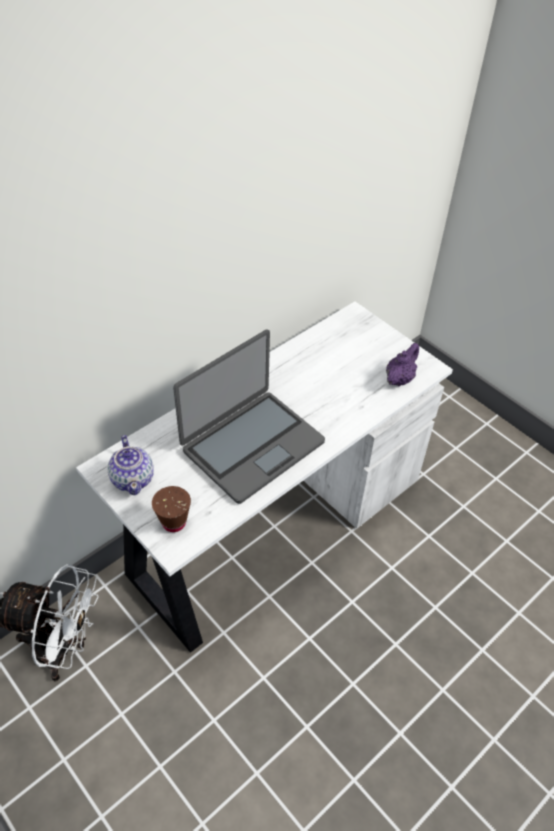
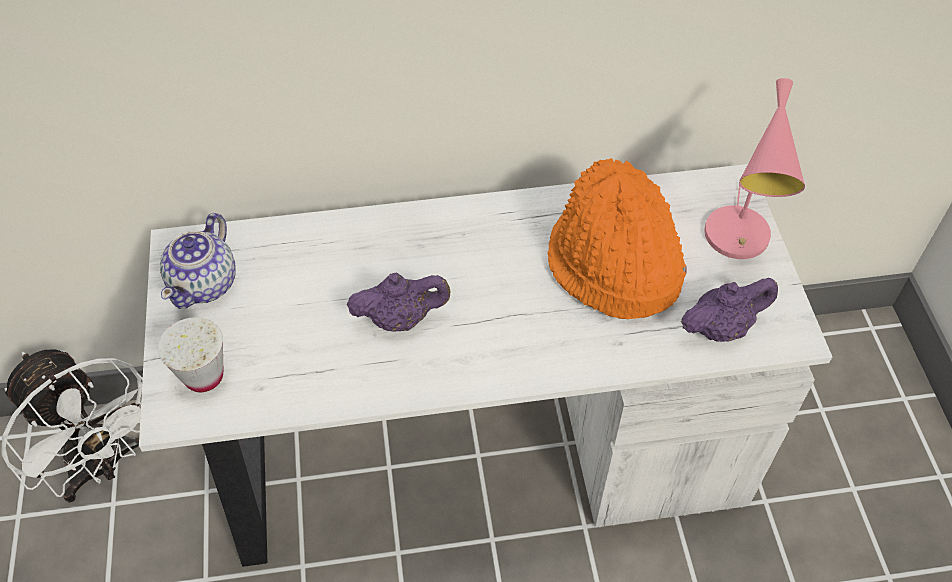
camera: 35 degrees right, 5 degrees up
brown cup [152,486,191,532] -> white cup [158,317,223,392]
laptop [173,329,325,504] -> purple teapot [347,272,451,332]
none -> orange hat [547,158,687,319]
none -> pink table lamp [704,78,805,259]

